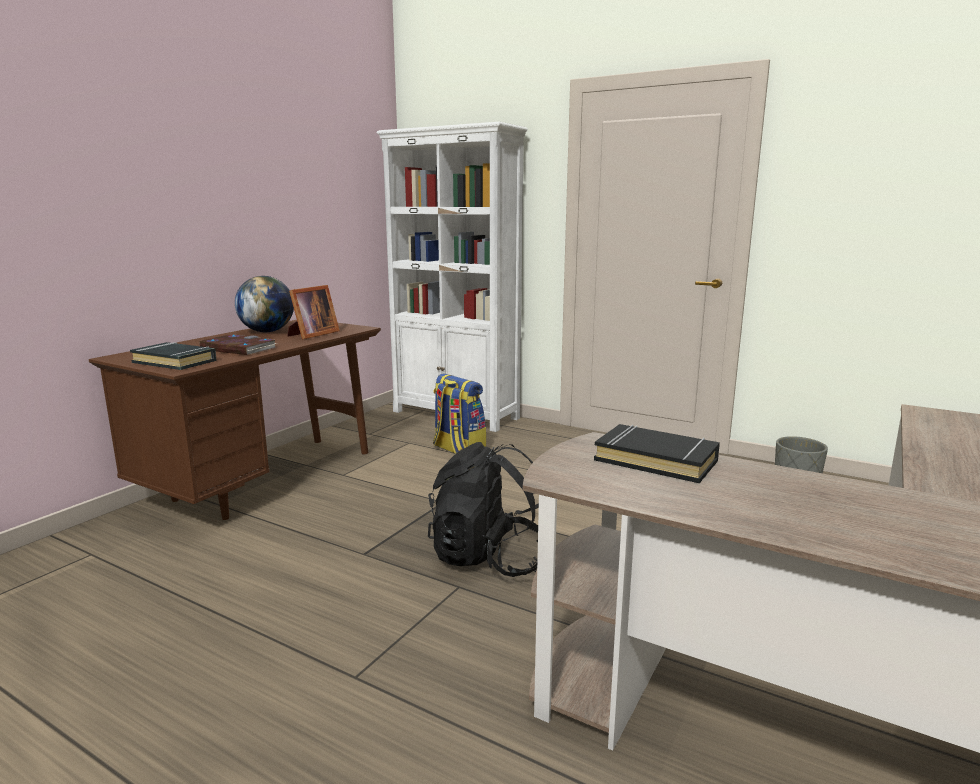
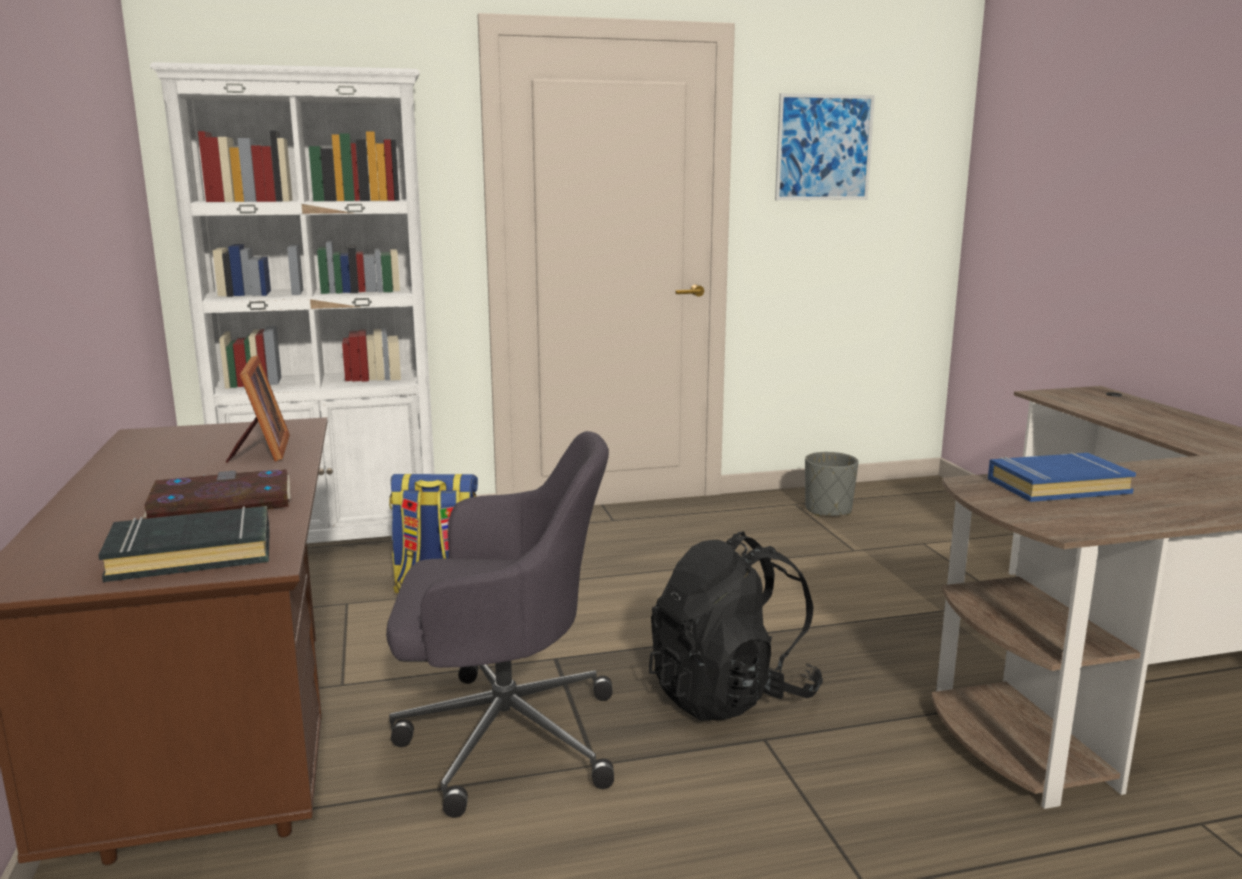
camera: 45 degrees left, 0 degrees up
globe [235,276,294,332] -> none
black book [594,424,720,483] -> blue book [988,452,1136,502]
none -> grey office chair [386,431,614,818]
none -> picture [775,93,875,200]

